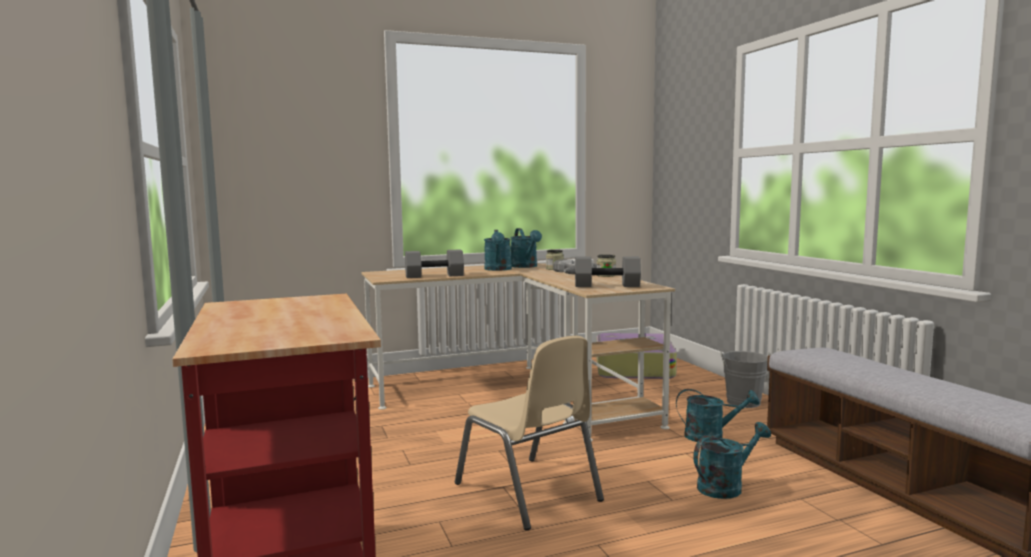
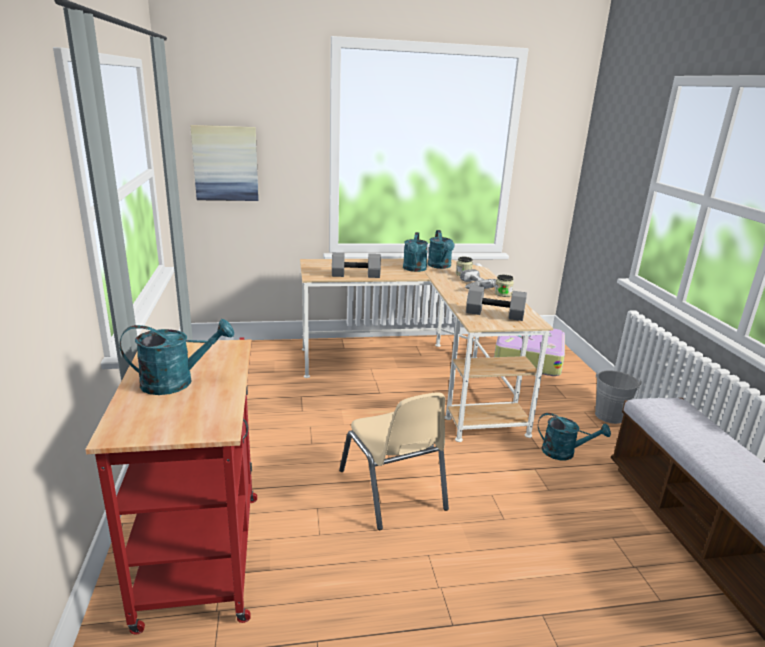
camera: 10 degrees right, 15 degrees up
turquoise watering can [693,422,771,499] -> turquoise watering can moved to [120,319,234,395]
none -> picture [190,125,259,201]

